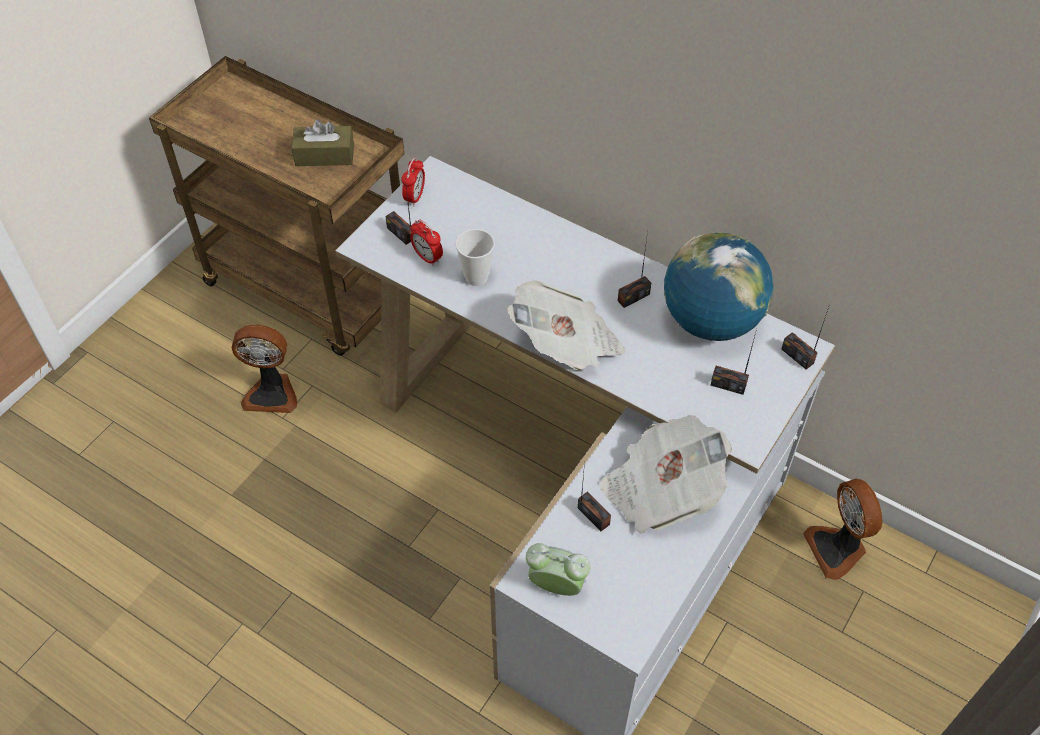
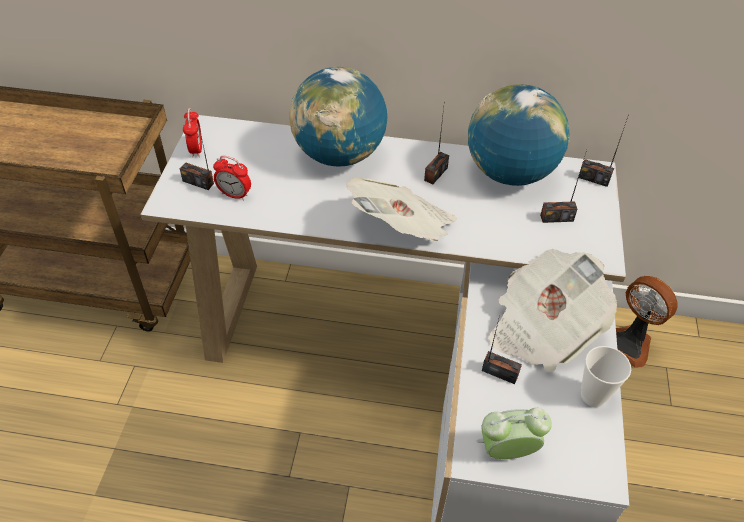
camera: 25 degrees left, 5 degrees down
fan [232,325,297,413] -> none
brown tissue box [291,120,354,166] -> none
cup [456,229,495,286] -> cup moved to [581,346,631,407]
none -> globe [289,67,387,167]

